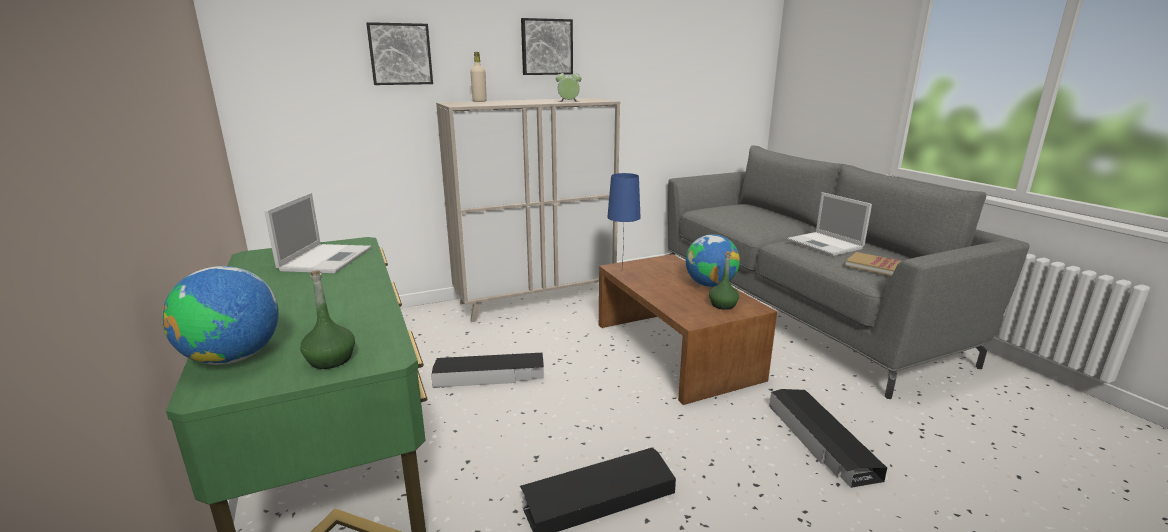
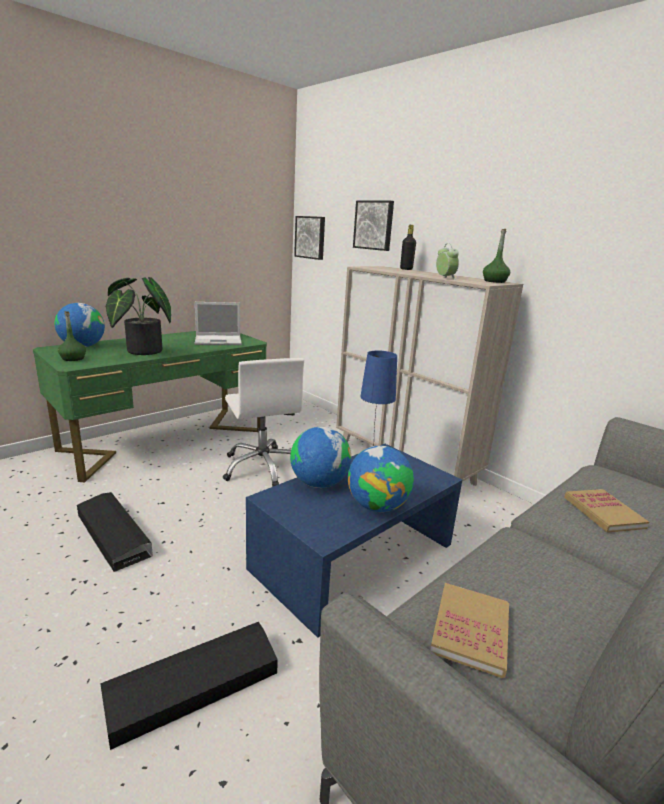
camera: 70 degrees right, 0 degrees up
black storage box [431,353,544,388] -> white office chair [223,358,304,487]
beige bottle [470,52,487,102] -> black bottle [400,225,416,270]
picture [521,18,573,75] -> picture moved to [294,216,325,260]
brown coffee table [599,254,777,405] -> blue coffee table [246,444,462,638]
green bottle [709,251,739,310] -> green bottle moved to [483,229,510,283]
laptop [787,192,872,256] -> none
none -> potted plant [106,277,171,355]
none -> globe [290,427,351,488]
none -> book [564,489,649,533]

